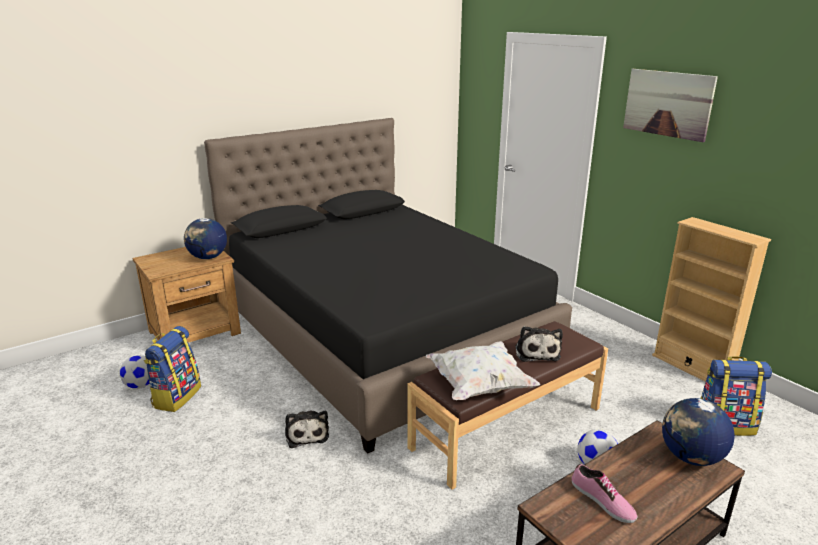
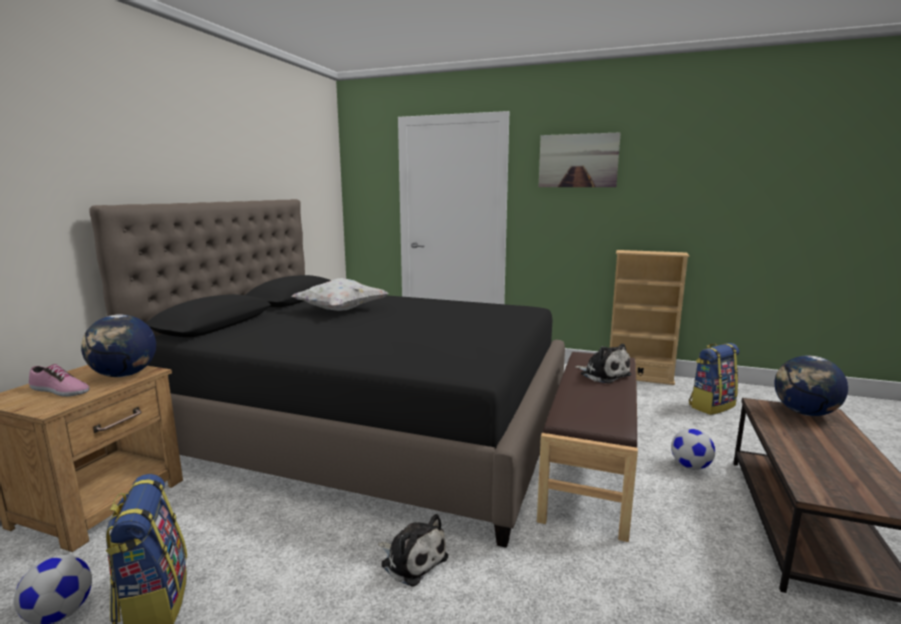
camera: 35 degrees left, 10 degrees down
white pillow [426,341,540,400] -> white pillow moved to [291,278,389,311]
shoe [572,464,638,523] -> shoe moved to [29,364,89,397]

